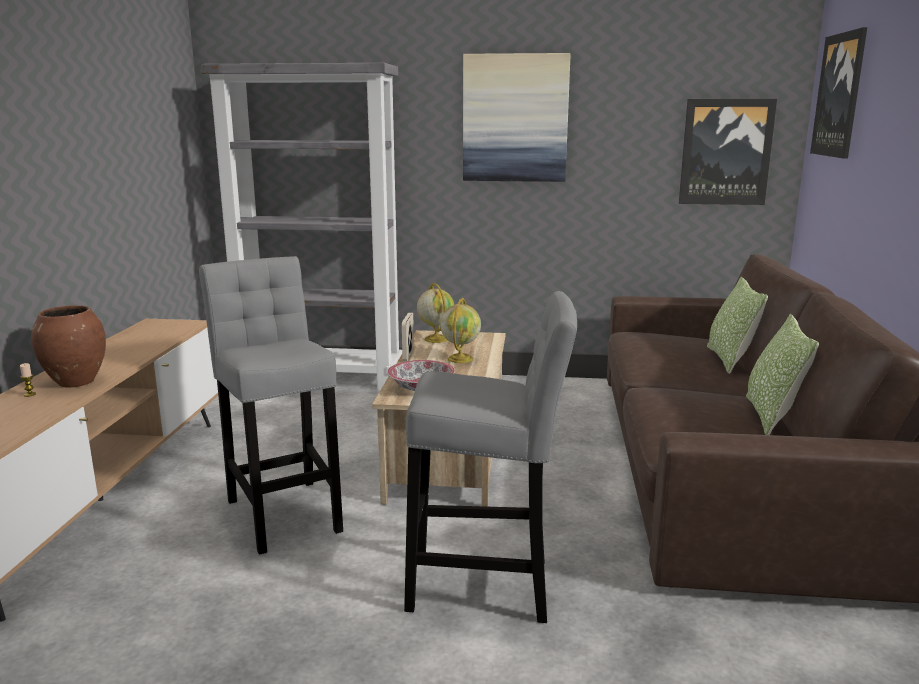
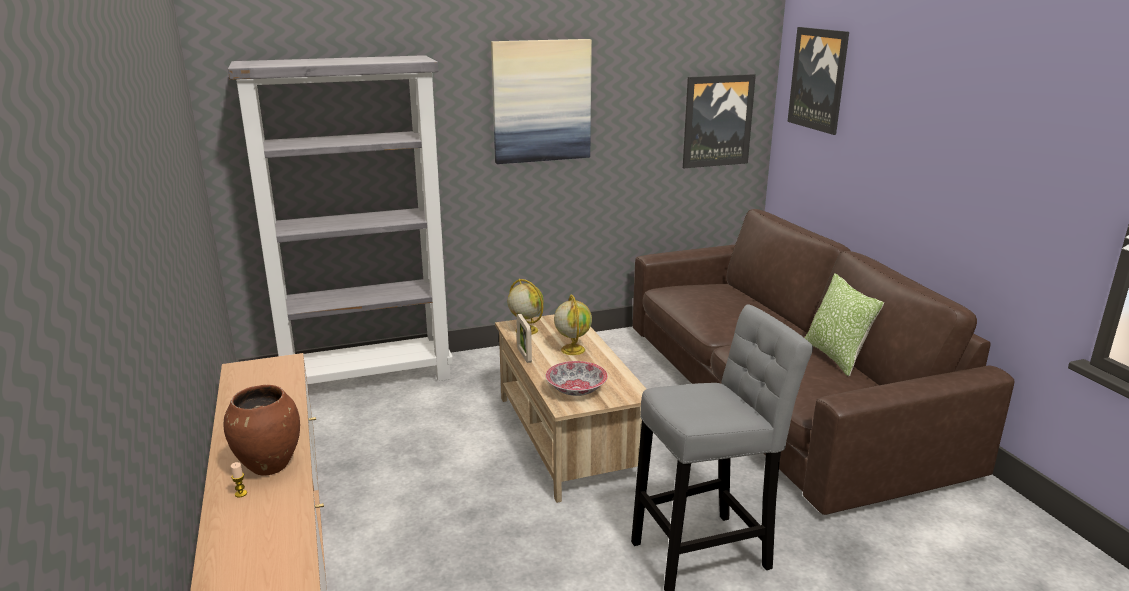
camera: 25 degrees left, 5 degrees up
grey stool [199,256,343,555] -> none
pillow [707,277,768,374] -> none

